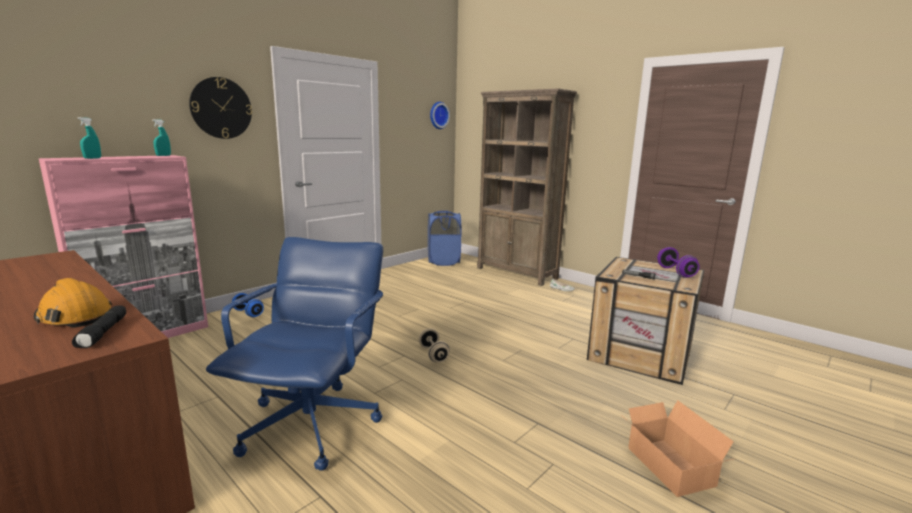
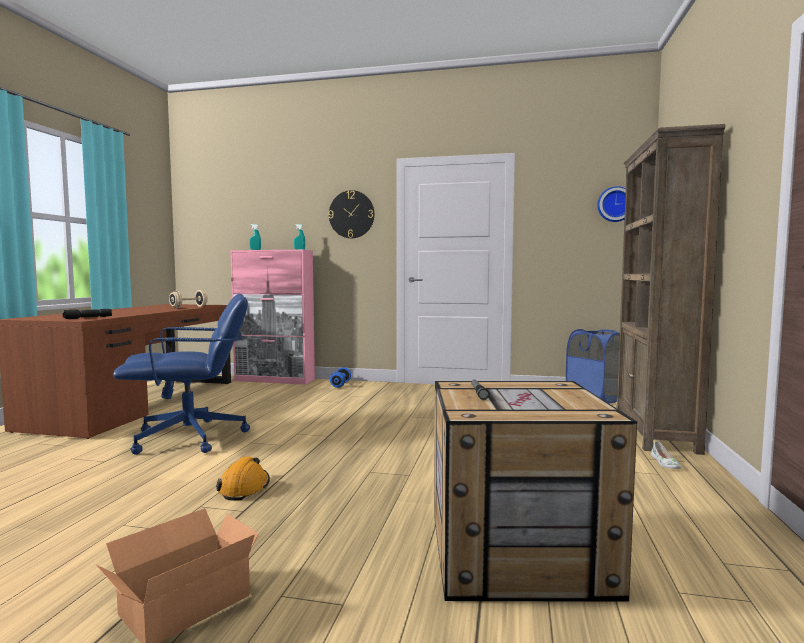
camera: 60 degrees right, 10 degrees down
orange hard hat [34,278,112,328] -> orange hard hat moved to [216,456,270,501]
beige dumbbell [419,328,450,363] -> beige dumbbell moved to [169,290,208,308]
purple dumbbell [657,247,700,278] -> none

